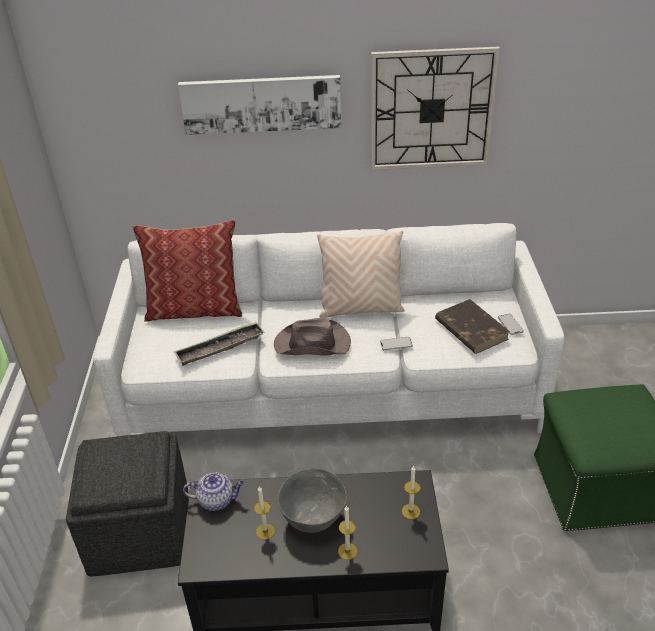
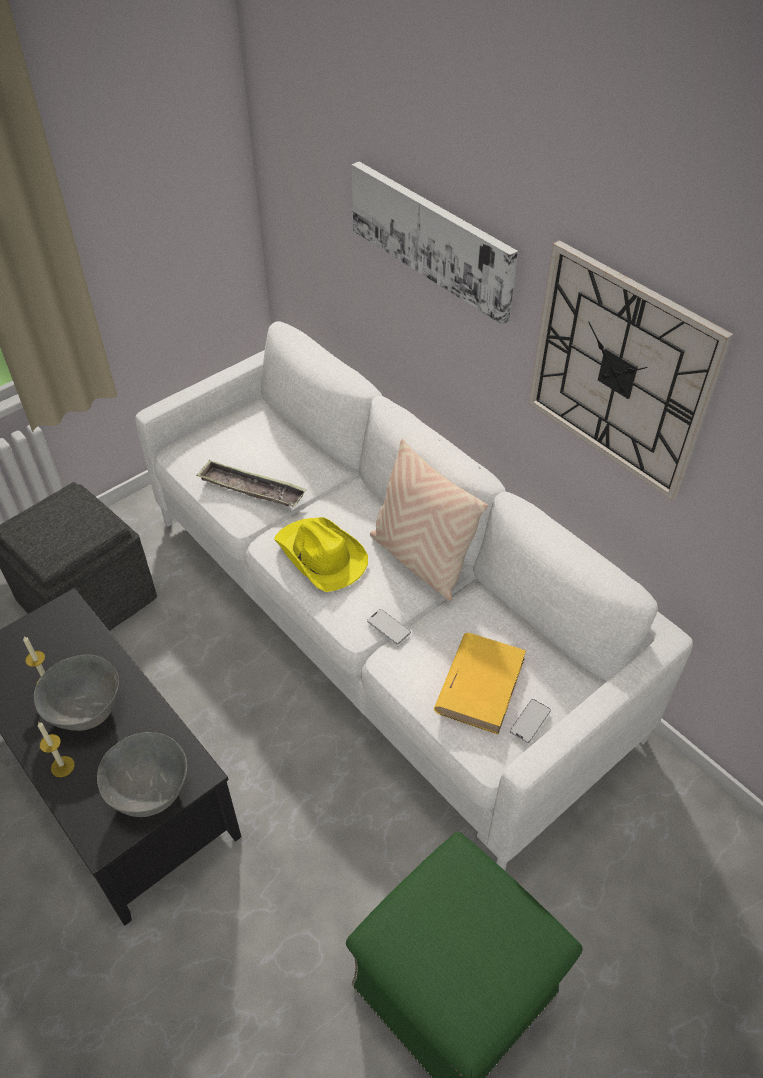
camera: 50 degrees right, 10 degrees up
pillow [132,219,242,322] -> none
teapot [183,472,244,511] -> none
brown hat [274,318,351,356] -> yellow hat [274,517,368,592]
candle [402,465,420,519] -> grey bowl [97,732,187,817]
brown book [435,299,510,354] -> yellow book [434,633,526,734]

